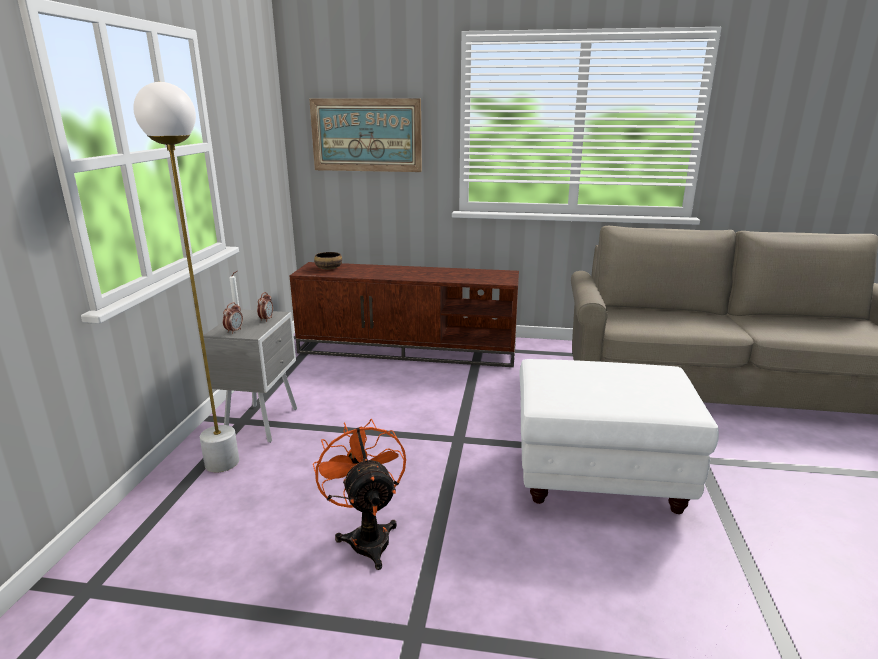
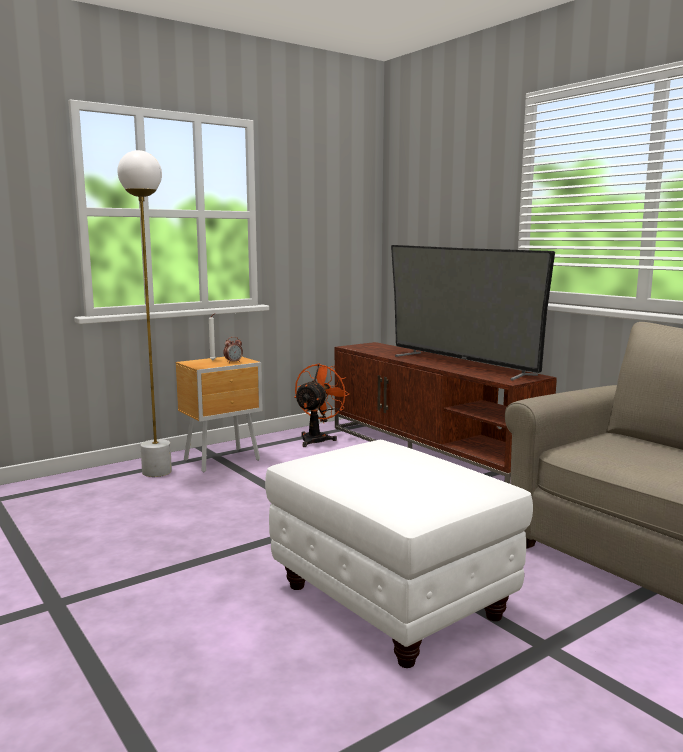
camera: 45 degrees right, 10 degrees down
grey nightstand [203,309,297,443] -> brown nightstand [176,357,263,472]
alarm clock [223,302,243,334] -> none
picture [309,99,422,172] -> none
orange fan [313,419,406,570] -> orange fan moved to [294,363,350,447]
bowl [314,252,342,269] -> none
none -> television [391,245,555,381]

